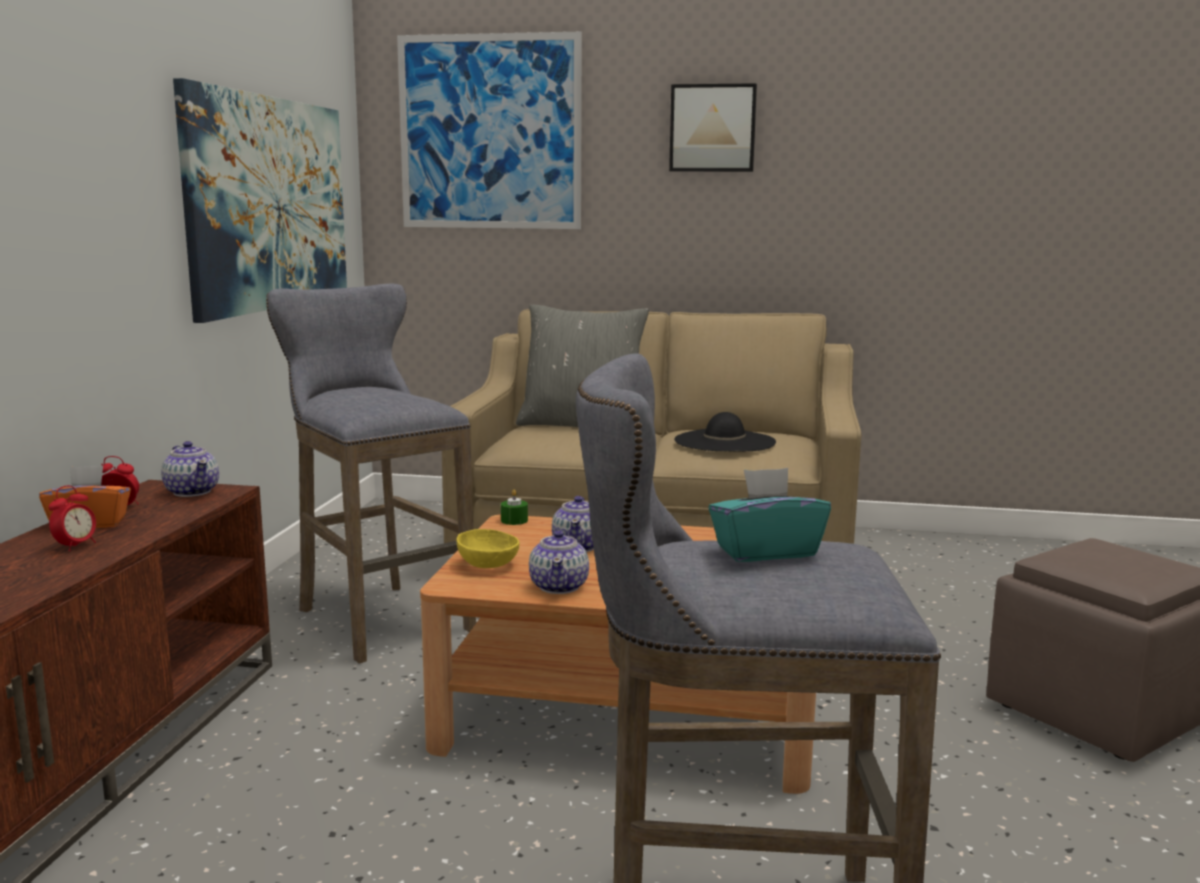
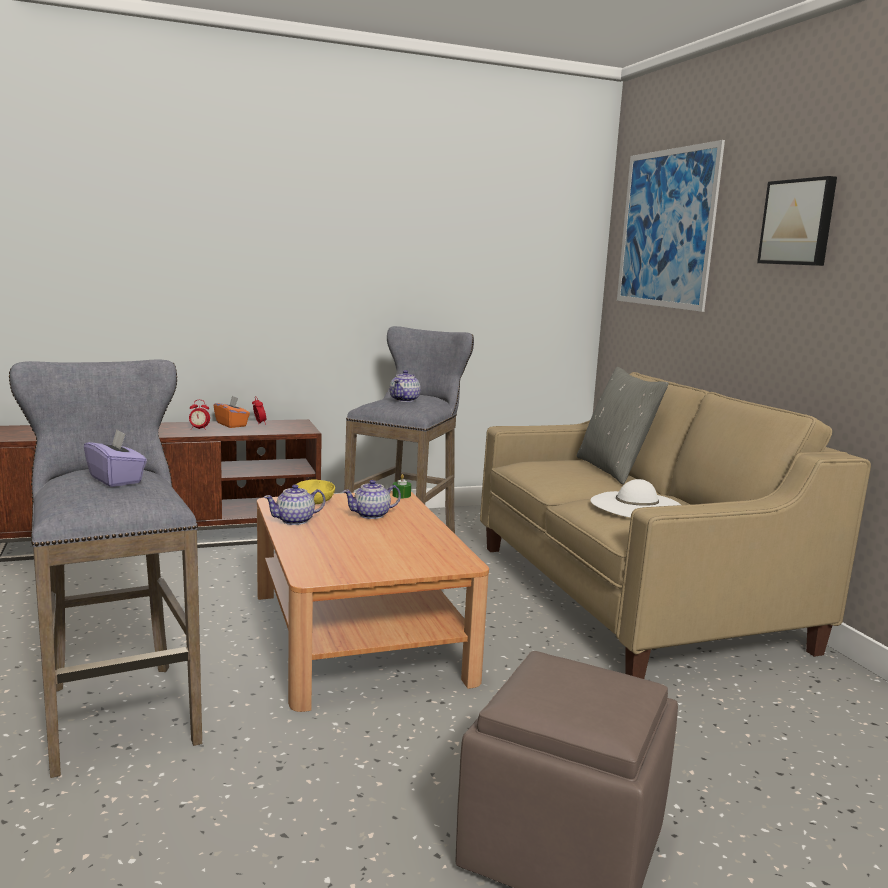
camera: 60 degrees right, 0 degrees up
teapot [161,441,219,497] -> teapot moved to [390,370,421,402]
picture [173,78,347,323] -> none
black hat [674,412,776,451] -> white hat [590,479,681,518]
turquoise tissue box [708,468,831,562] -> purple tissue box [84,429,147,487]

